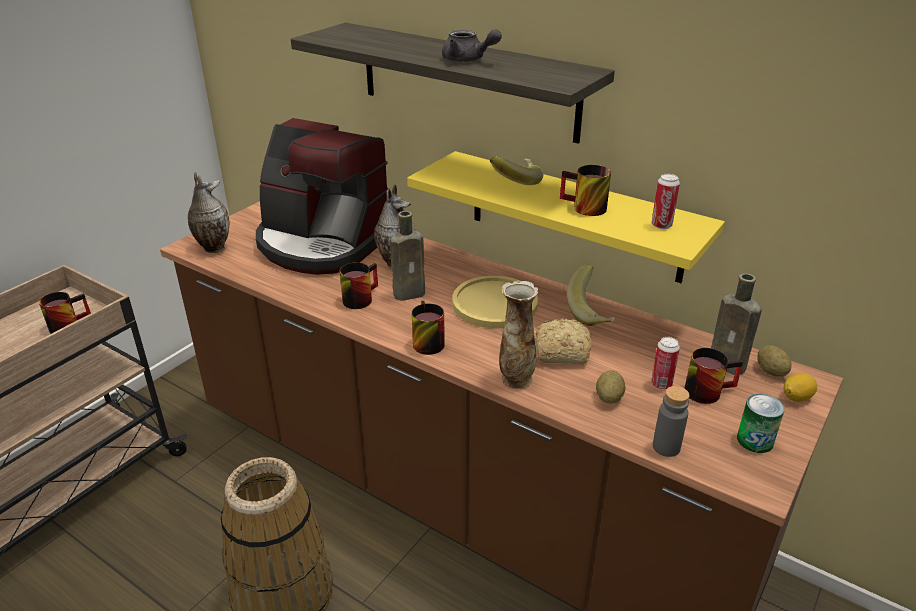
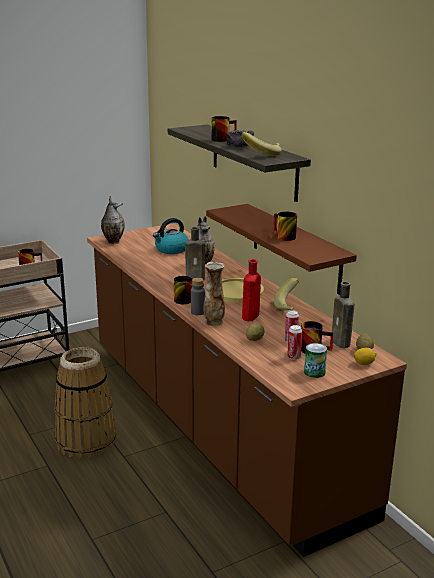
camera: 25 degrees right, 10 degrees down
coffee machine [256,118,388,275] -> kettle [153,218,189,254]
mug [340,263,378,309] -> mug moved to [211,116,237,142]
yellow shelf [407,151,725,283] -> brown shelf [206,204,357,295]
banana [490,156,544,185] -> banana moved to [242,132,282,156]
bread [535,318,591,364] -> red bottle [242,259,261,321]
can [651,174,680,229] -> can moved to [287,325,302,360]
grey bottle [653,386,689,457] -> grey bottle moved to [191,278,205,315]

